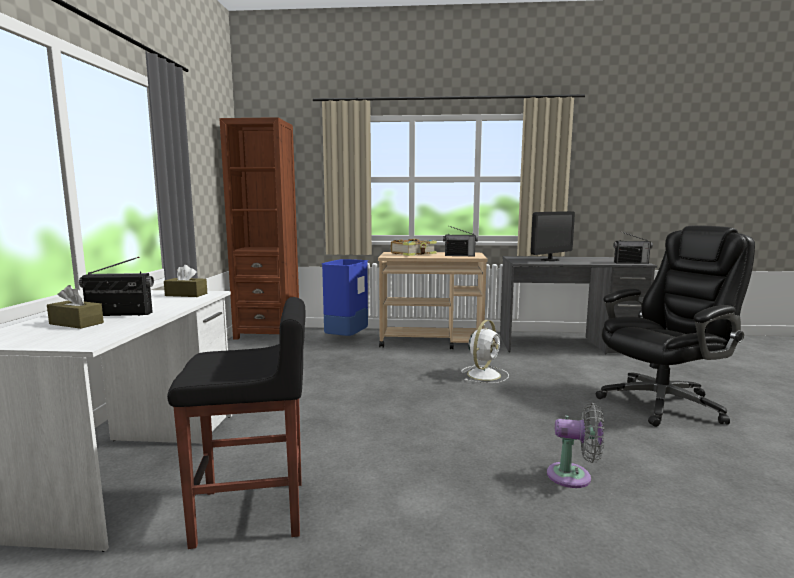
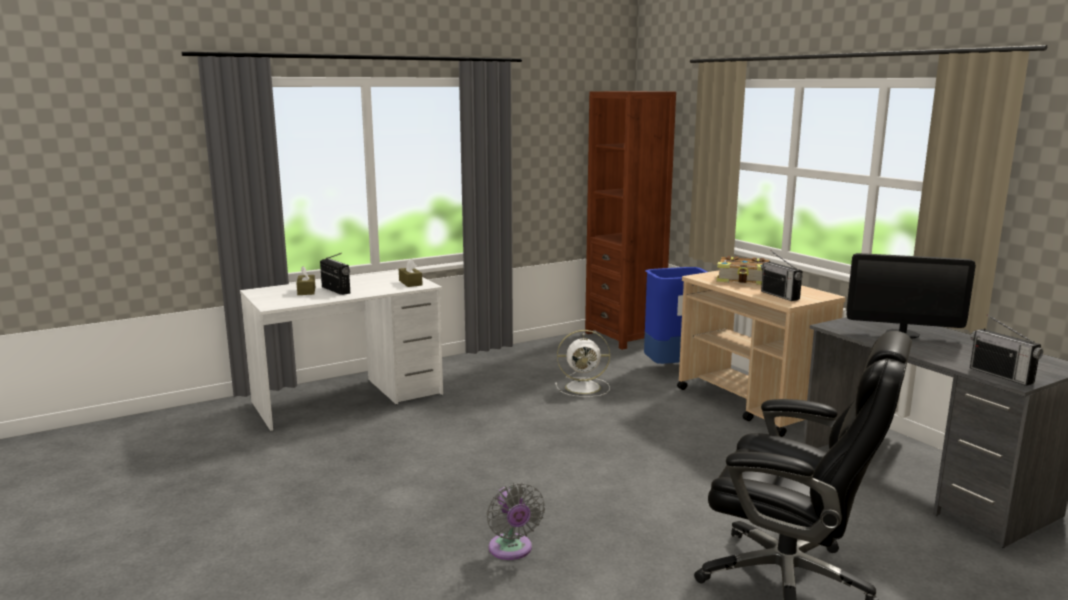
camera: 55 degrees right, 5 degrees up
black stool [167,297,305,549] -> none
white fan [461,320,509,383] -> white fan moved to [555,330,610,397]

